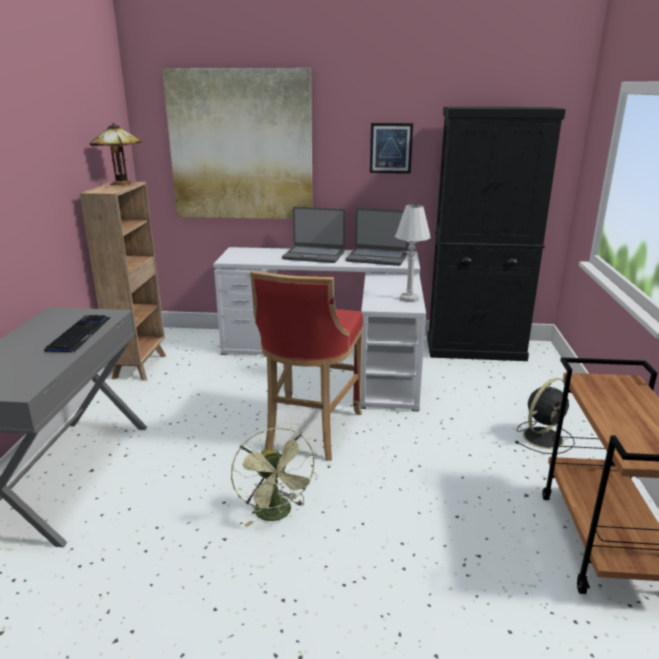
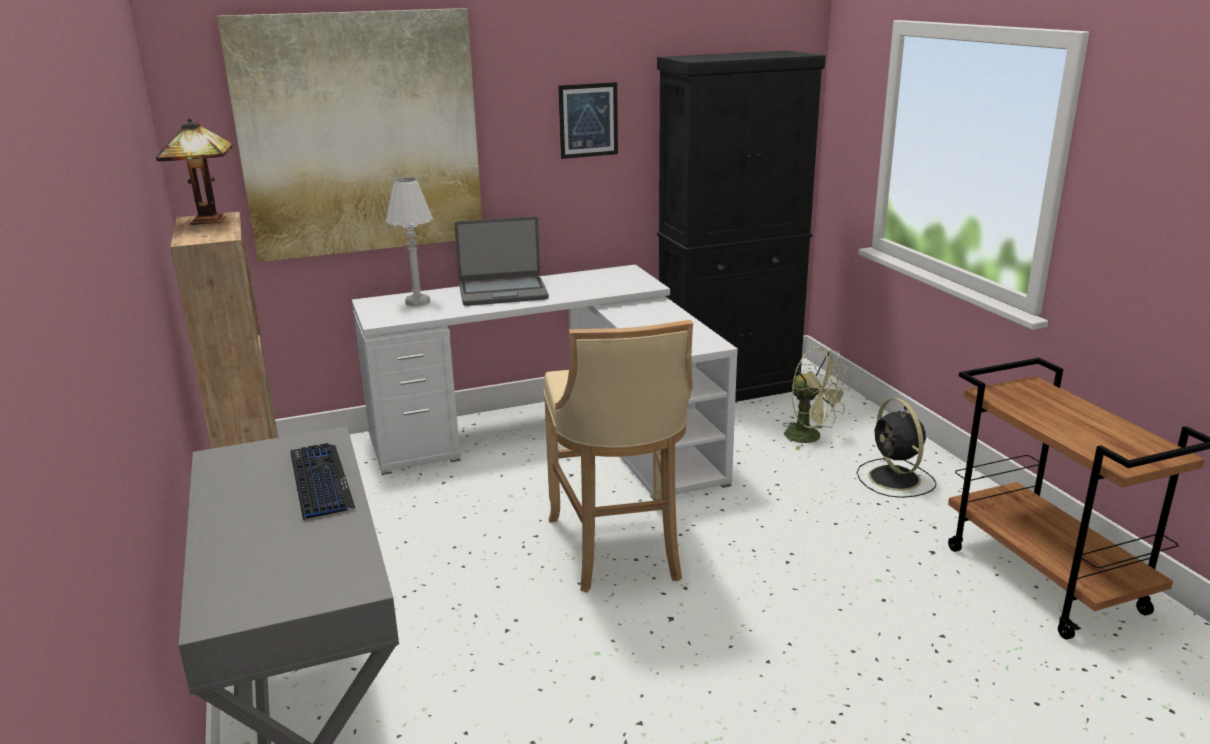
camera: 25 degrees left, 0 degrees up
green fan [231,428,317,527] -> green fan moved to [783,347,850,450]
red stool [250,270,363,461] -> beige stool [544,320,693,593]
laptop [346,208,408,266] -> none
white table lamp [395,204,431,302] -> white table lamp moved to [386,178,433,307]
black fan [514,378,575,454] -> black fan turned 135 degrees clockwise [857,398,936,498]

